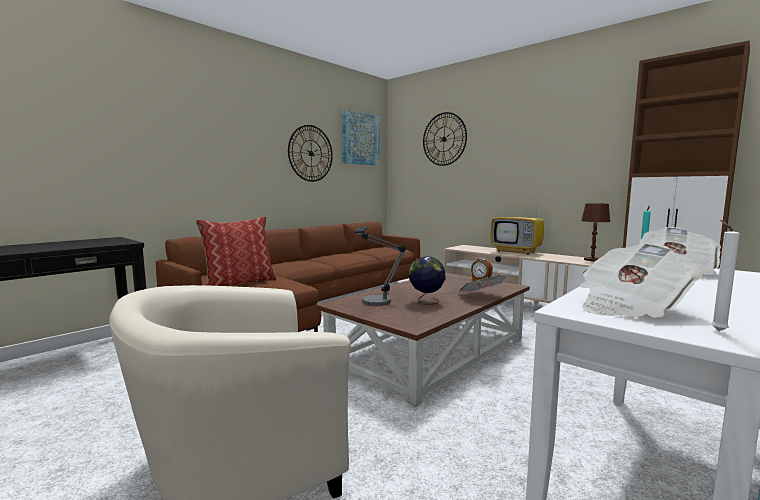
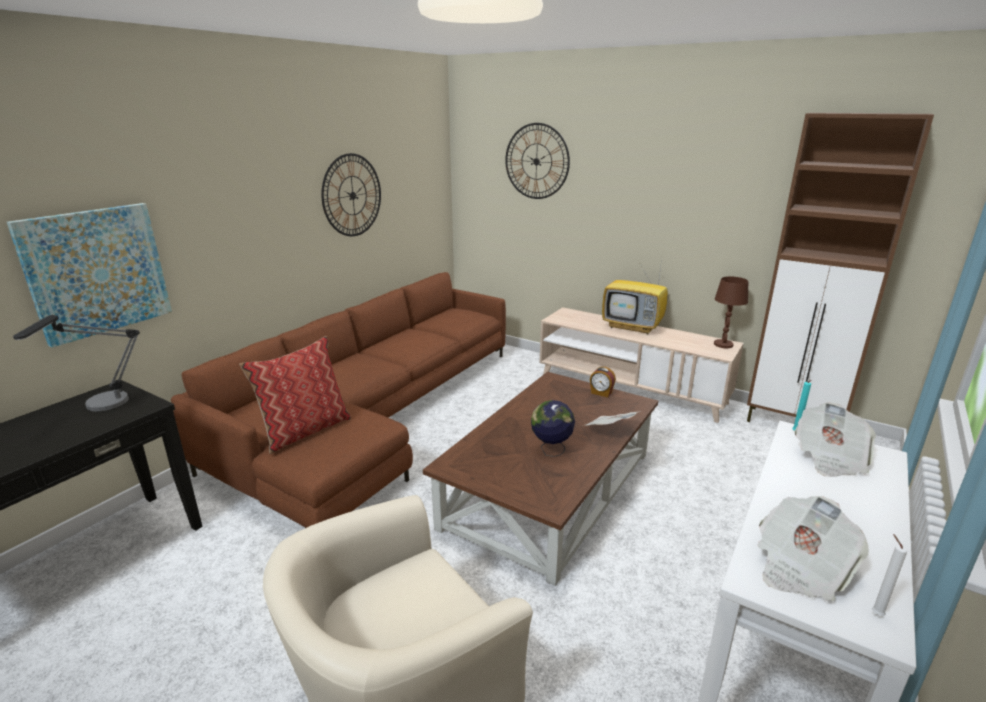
camera: 10 degrees left, 15 degrees up
picture [342,109,380,166] -> picture moved to [7,203,172,347]
table lamp [354,226,407,306] -> table lamp moved to [13,315,140,411]

